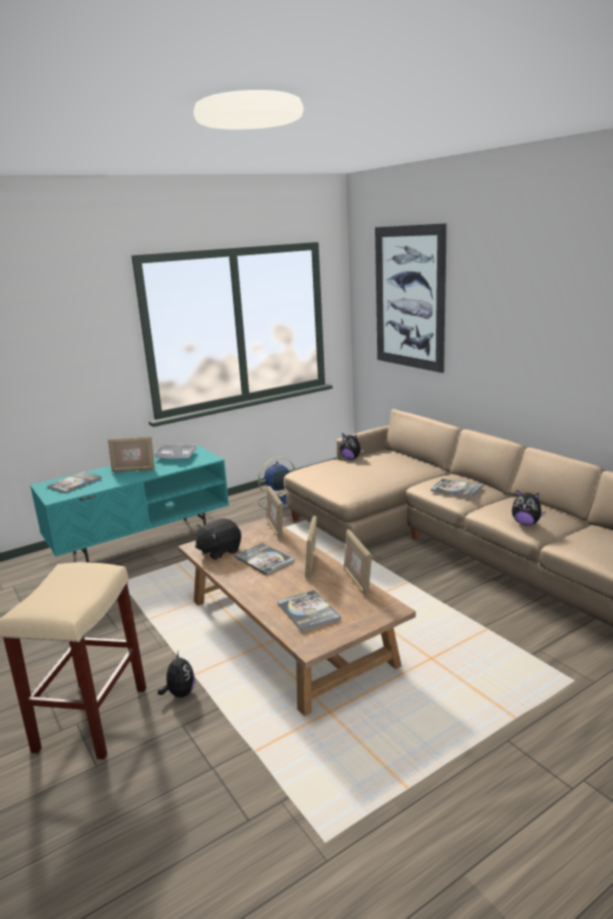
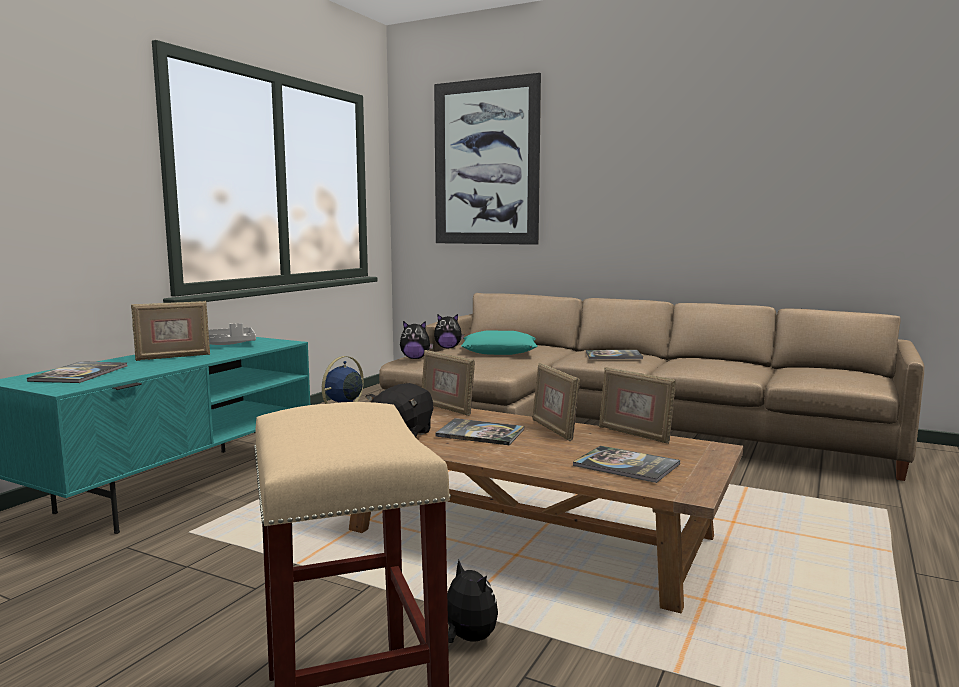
camera: 30 degrees left, 10 degrees down
plush toy [512,490,546,525] -> plush toy moved to [400,321,433,359]
none -> turquoise pillow [461,331,537,355]

